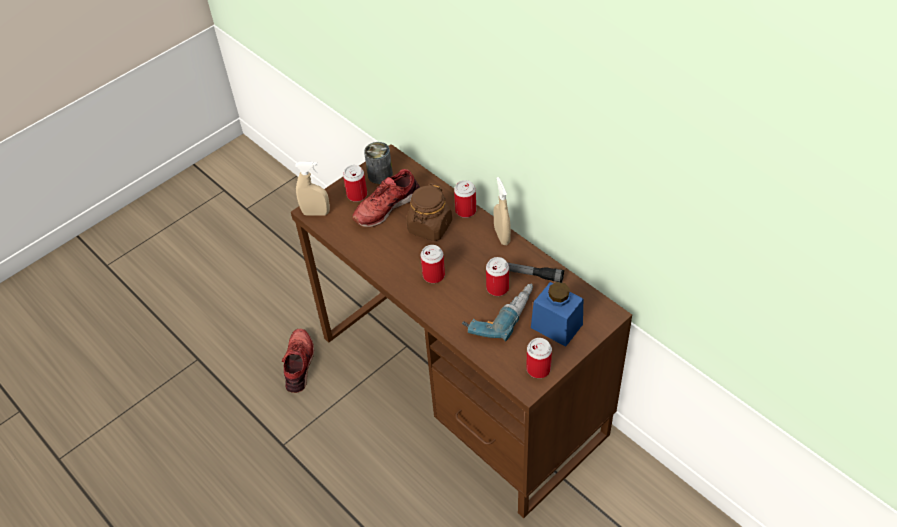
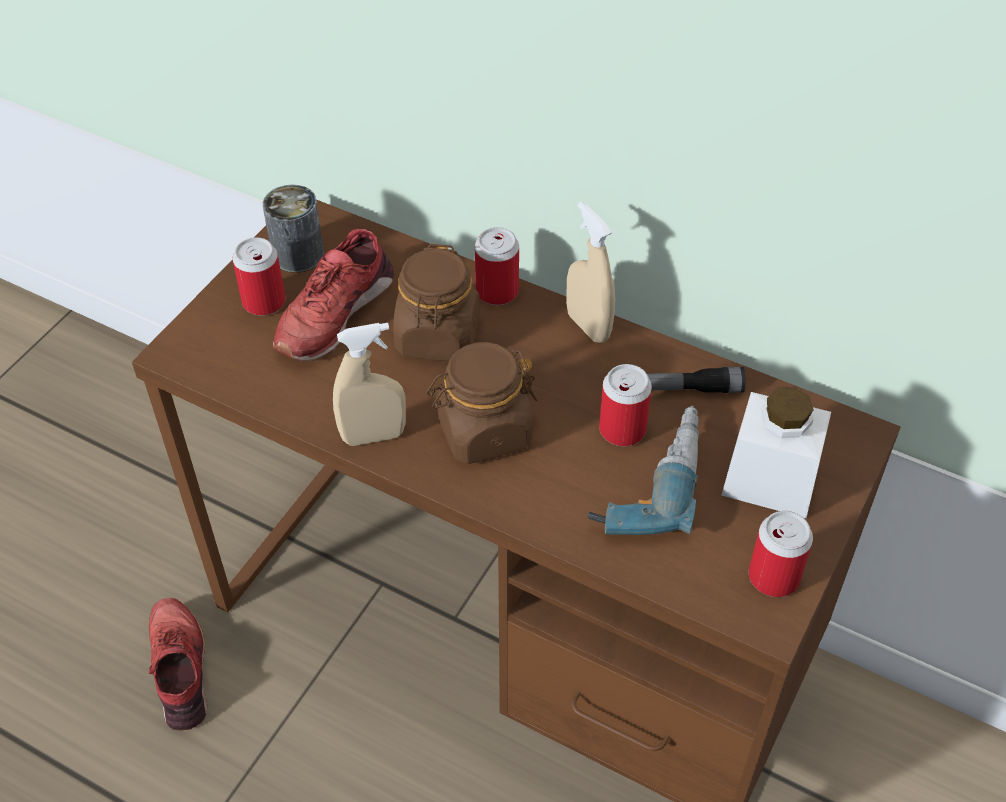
camera: 20 degrees left, 0 degrees up
beige spray bottle [295,162,330,216] -> beige spray bottle moved to [333,323,406,446]
can [421,245,445,283] -> brown jar [426,342,538,464]
blue jar [531,282,583,347] -> white jar [721,387,831,518]

